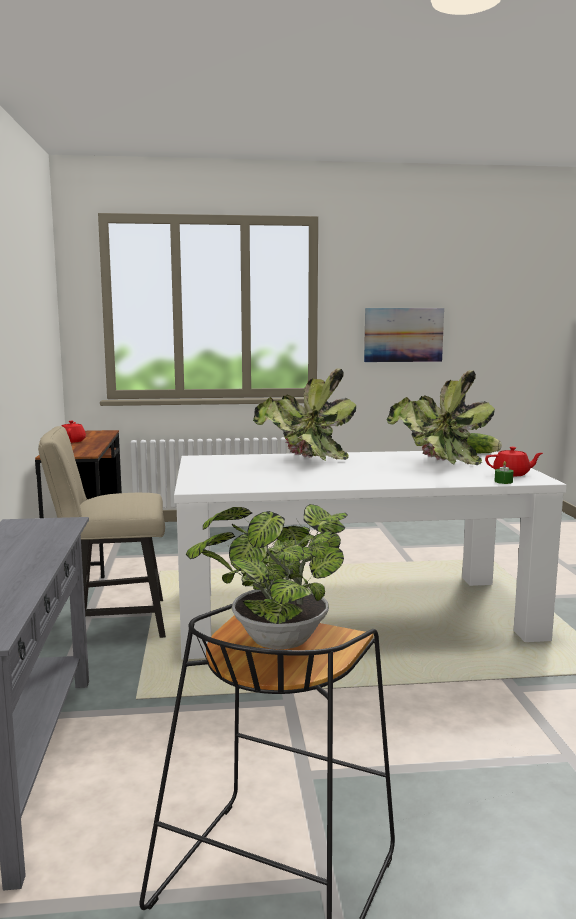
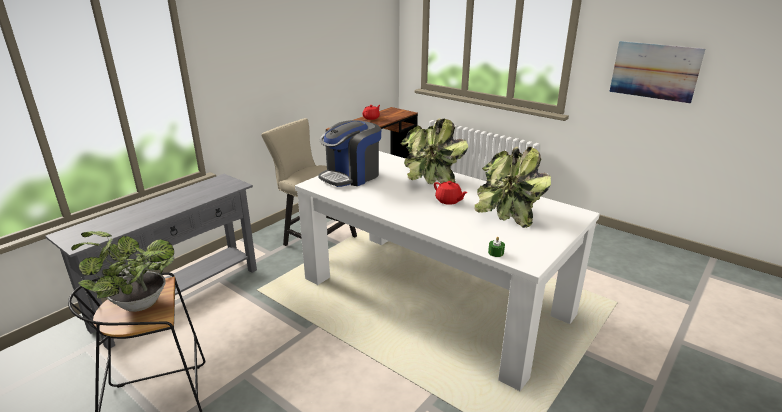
camera: 45 degrees right, 15 degrees up
lettuce [467,433,502,453] -> none
red teapot [485,447,543,476] -> red teapot moved to [434,181,468,205]
none -> coffee machine [318,120,381,187]

